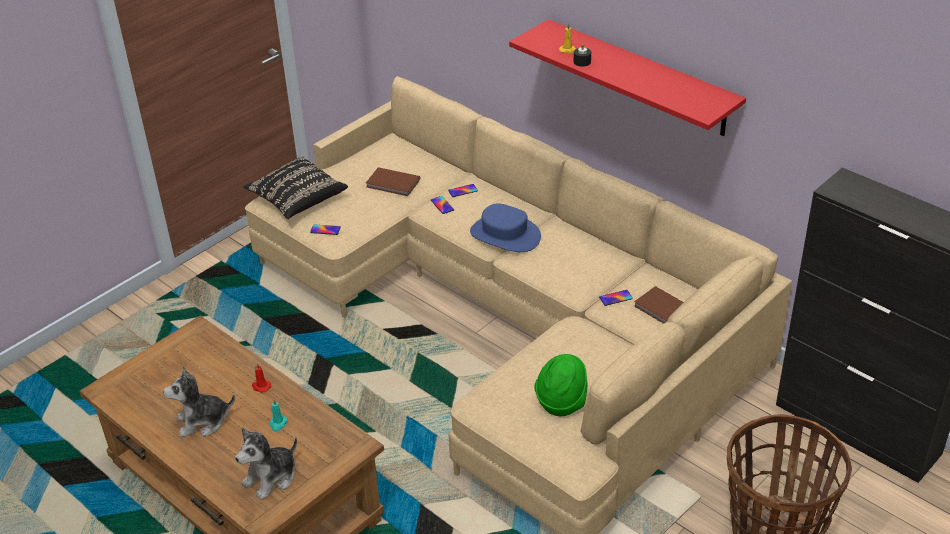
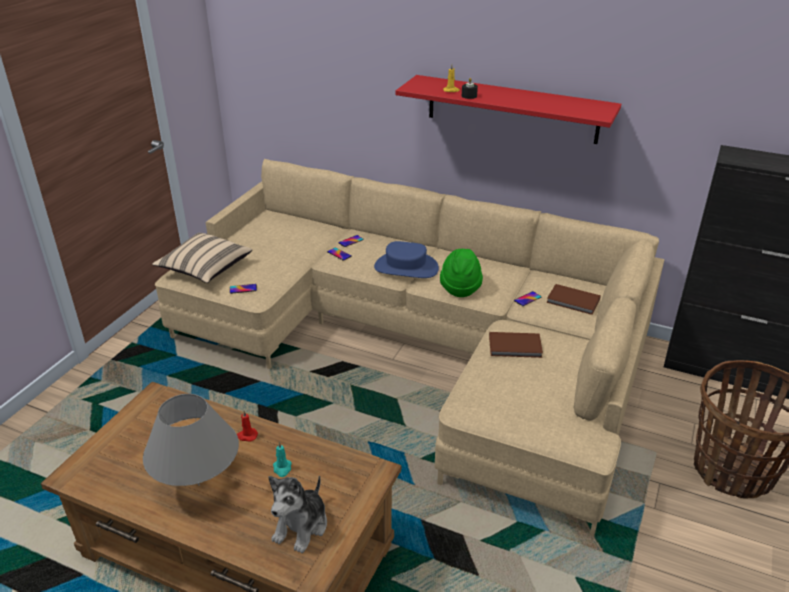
camera: 20 degrees left, 5 degrees down
plush toy [163,366,235,437] -> grey table lamp [143,394,239,486]
black pillow [244,157,348,219] -> beige pillow [152,233,252,283]
brown book [366,167,420,196] -> brown book moved to [489,332,543,358]
green hat [534,354,587,416] -> green hat moved to [440,249,483,297]

